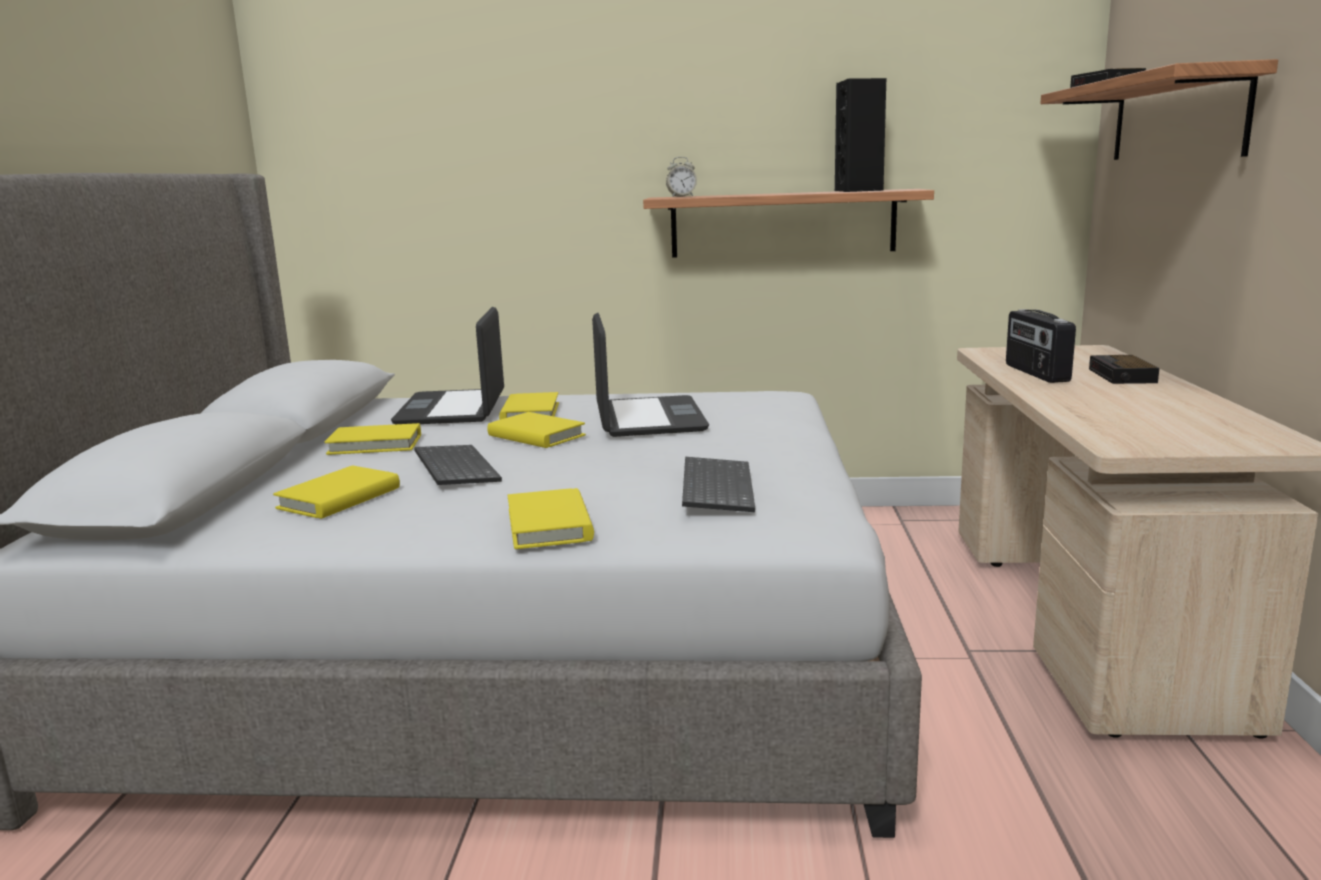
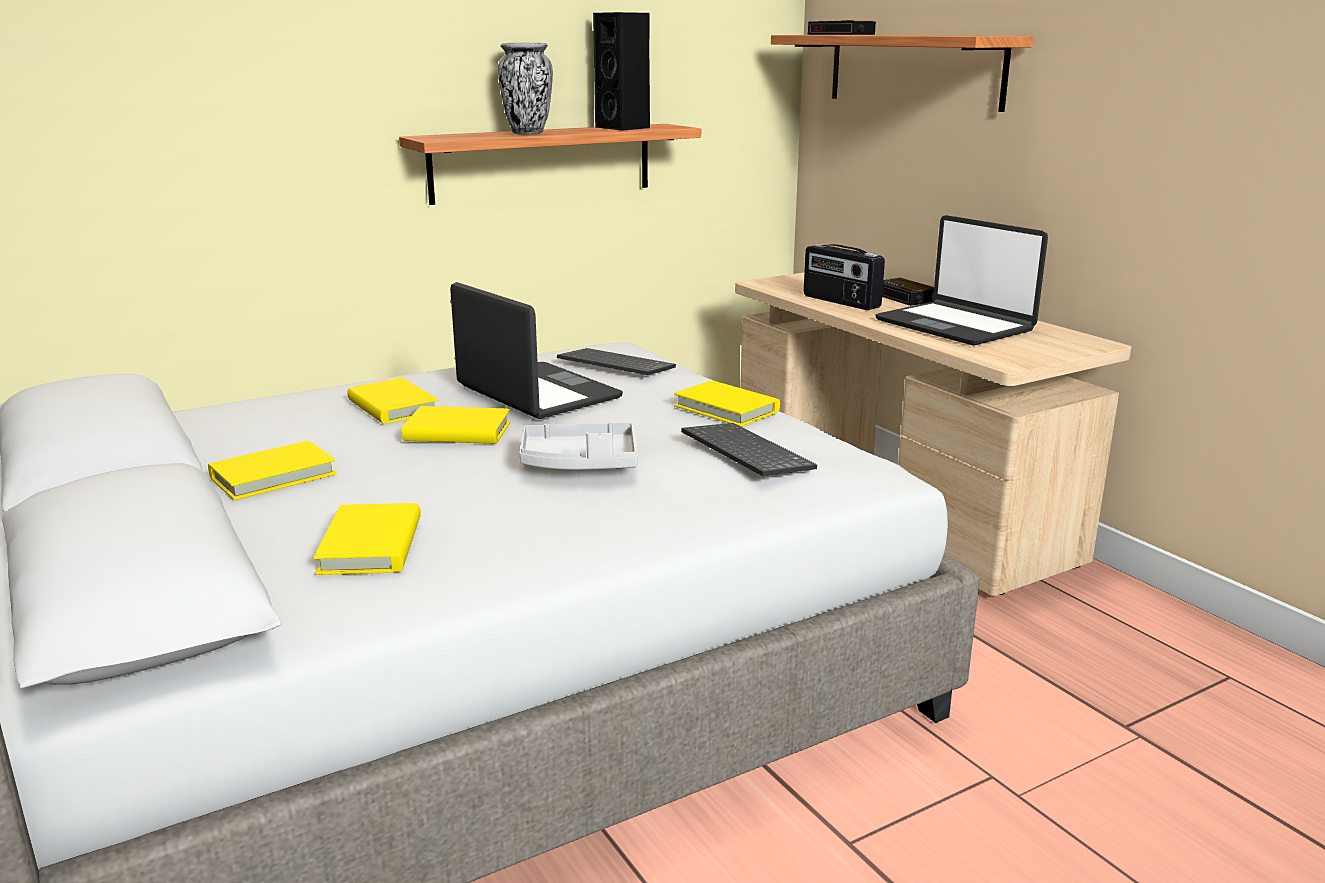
camera: 35 degrees left, 5 degrees up
laptop [391,307,504,424] -> laptop moved to [875,215,1048,346]
keyboard [415,445,502,485] -> keyboard moved to [557,348,676,375]
yellow book [508,488,594,549] -> yellow book moved to [674,380,780,427]
alarm clock [666,157,697,197] -> none
none -> vase [498,43,553,134]
none -> grey tray [520,422,638,470]

